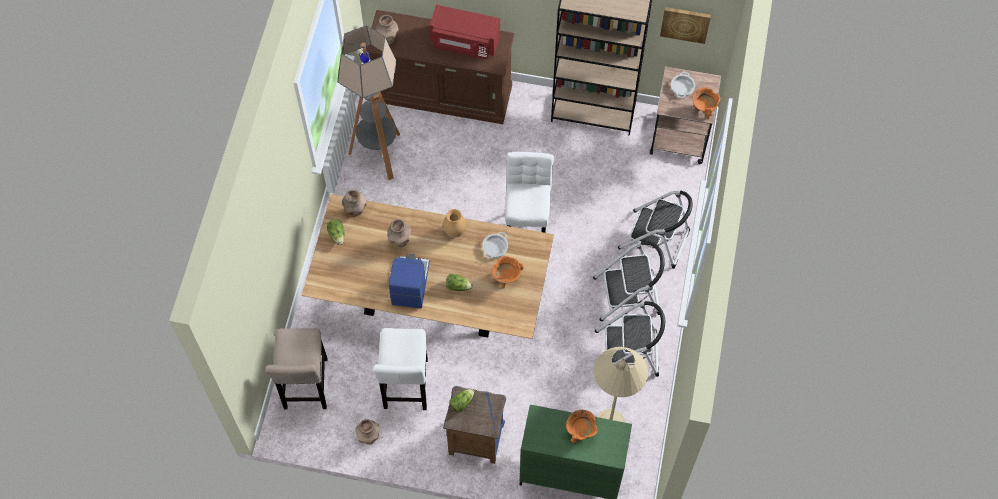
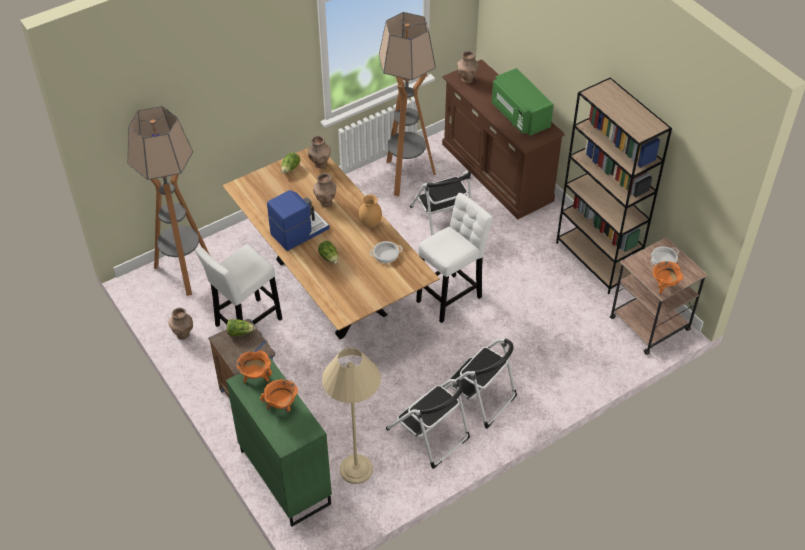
camera: 45 degrees right, 15 degrees down
beige stool [265,328,327,409] -> floor lamp [127,106,210,296]
red microwave [429,5,500,59] -> green microwave [492,68,554,136]
orange cooking pot [492,256,524,289] -> orange cooking pot moved to [237,350,272,383]
step ladder [618,191,693,269] -> step ladder moved to [410,171,472,236]
picture [660,7,711,44] -> none

